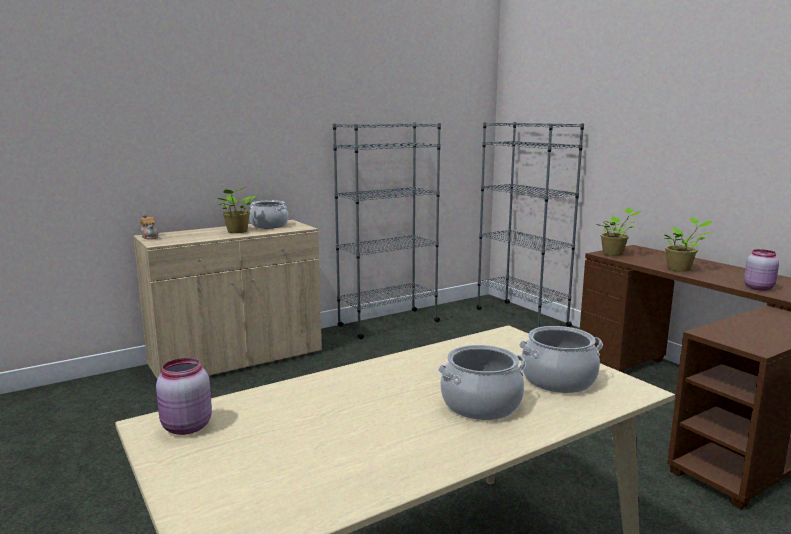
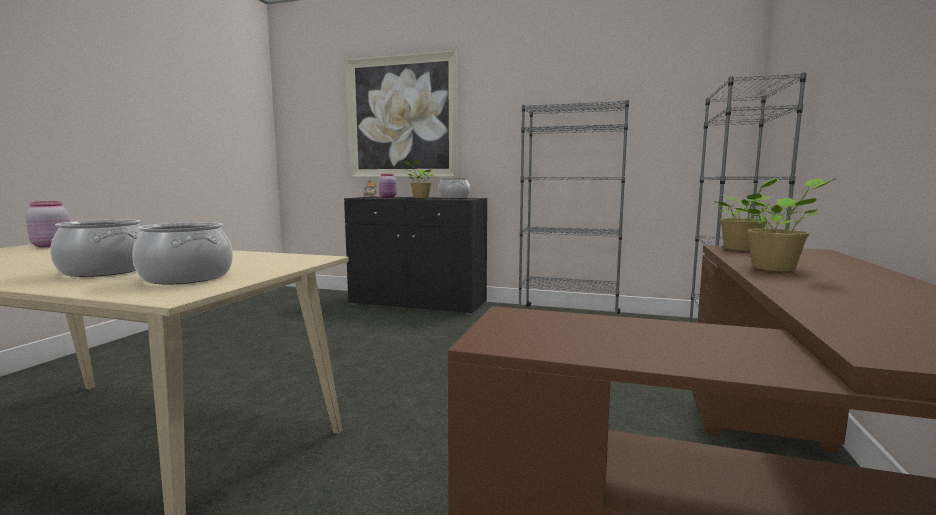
camera: 50 degrees right, 5 degrees down
beige cabinet [133,220,322,379] -> black cabinet [344,197,487,315]
pink jar [744,249,779,291] -> pink jar moved to [379,174,396,198]
none -> picture [345,50,458,177]

